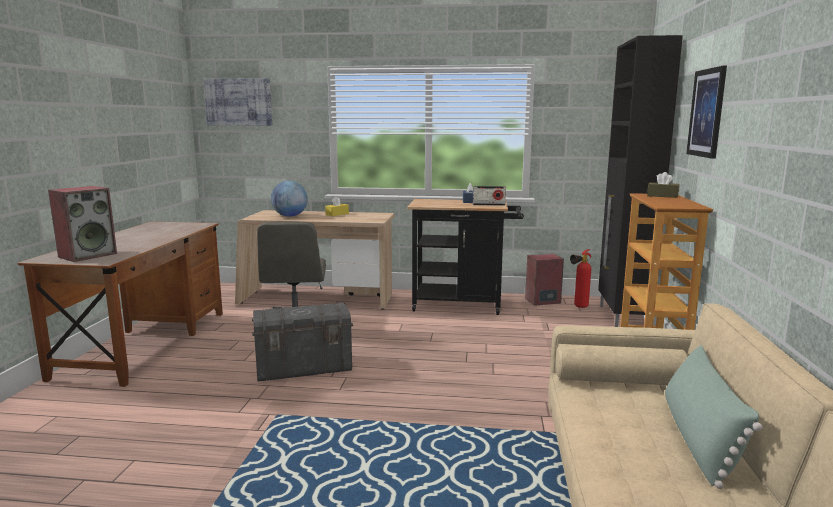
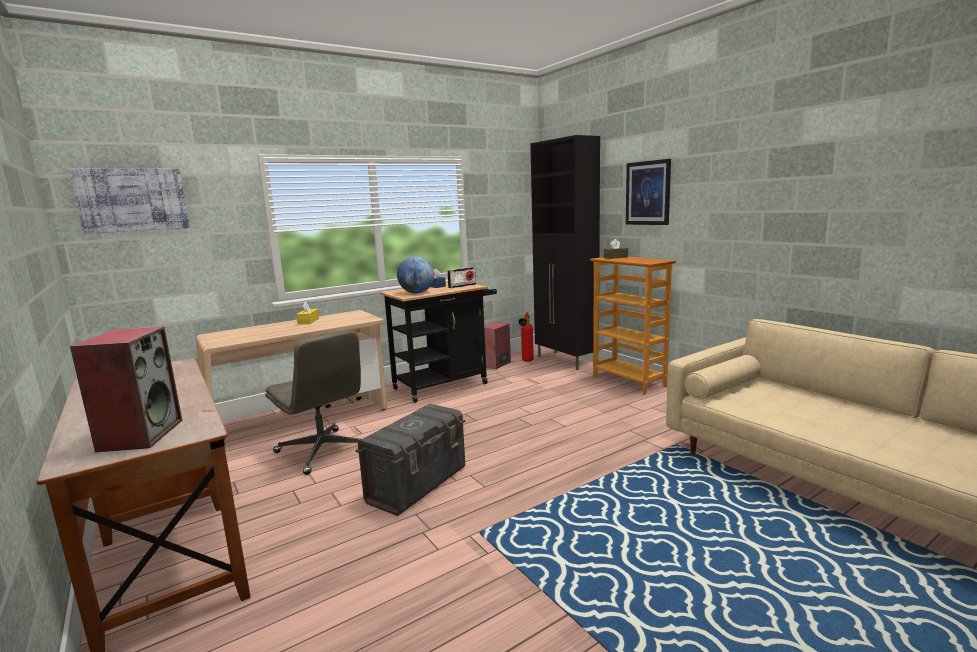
camera: 40 degrees left, 0 degrees up
globe [271,181,308,217] -> globe moved to [397,256,434,293]
green pillow [665,345,762,489] -> none

